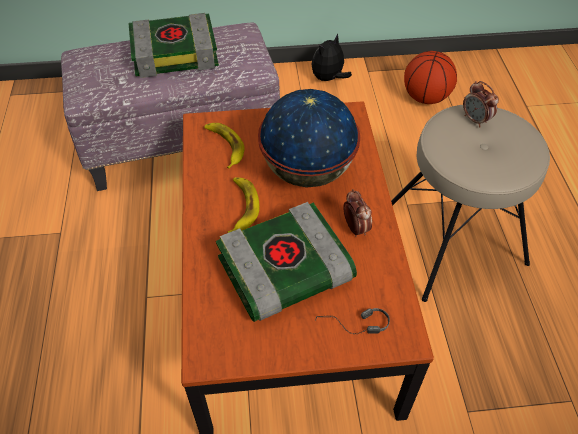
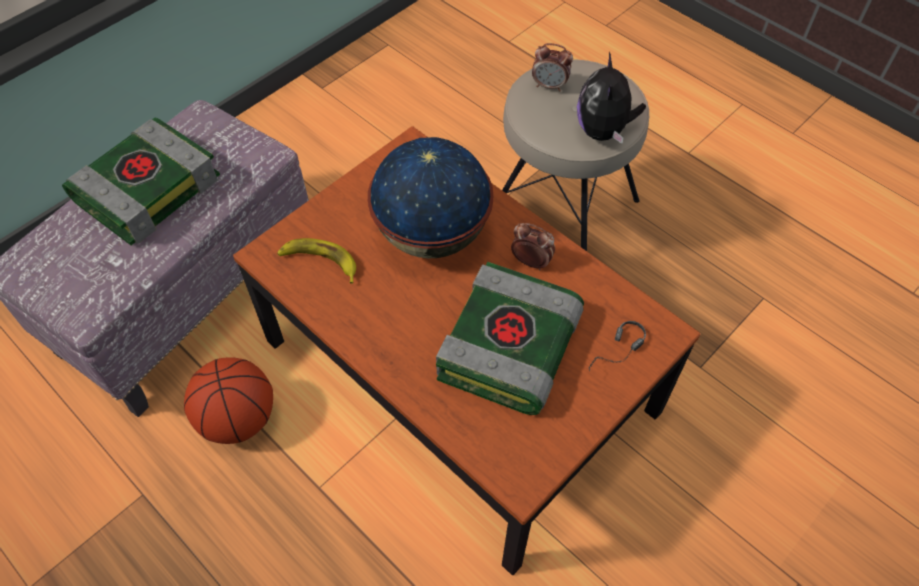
camera: 40 degrees left, 5 degrees up
banana [227,177,259,233] -> none
plush toy [311,34,352,81] -> plush toy moved to [577,52,646,144]
basketball [404,51,457,104] -> basketball moved to [184,357,273,444]

